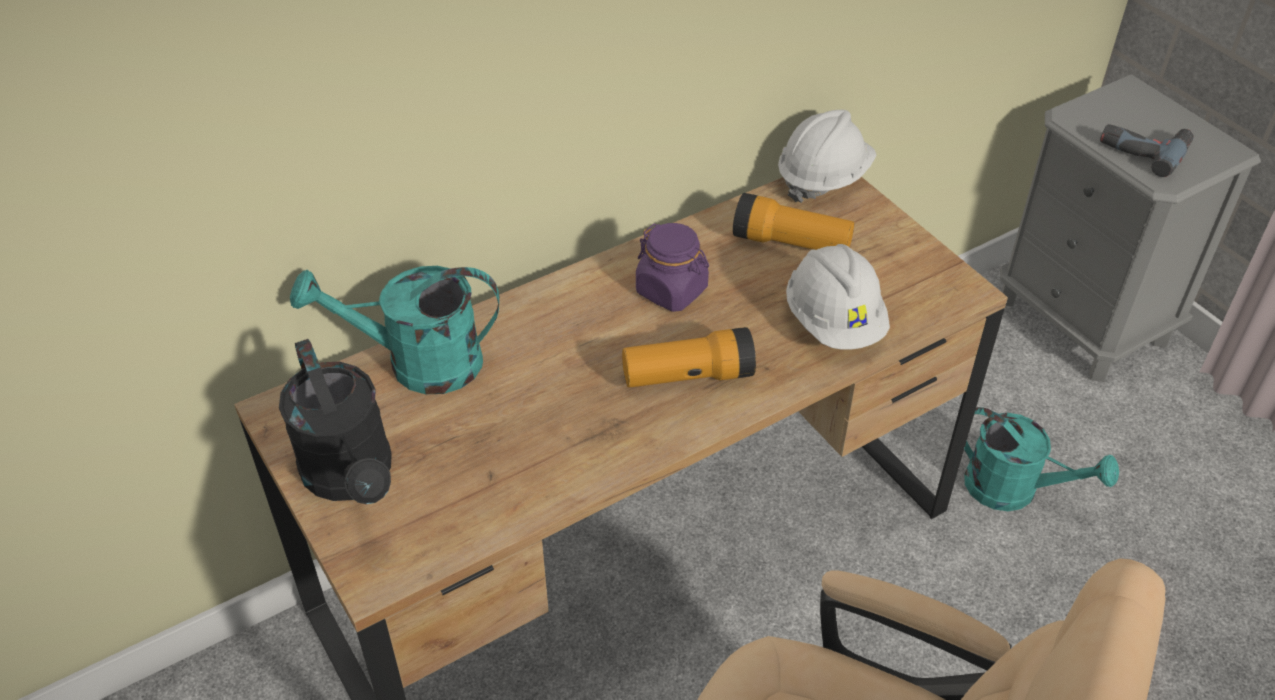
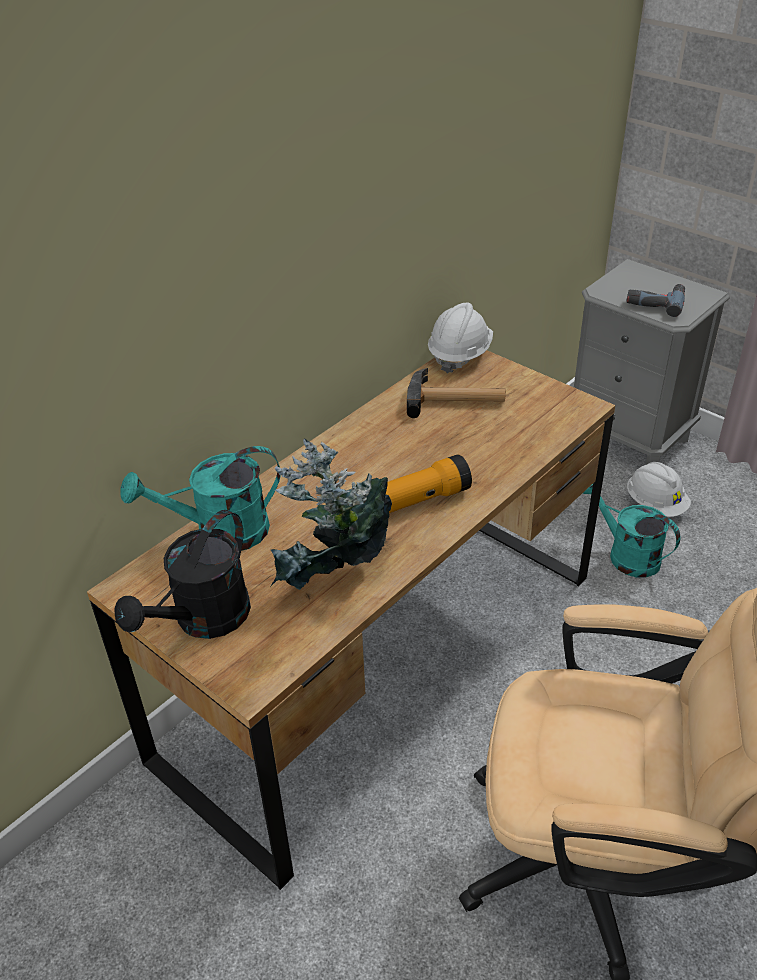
camera: 15 degrees left, 5 degrees down
black watering can [279,339,392,504] -> black watering can turned 75 degrees clockwise [114,510,251,639]
purple jar [636,223,709,312] -> none
flashlight [733,193,854,250] -> hammer [407,368,506,418]
white hard hat [786,244,890,350] -> white hard hat moved to [627,462,691,517]
turquoise watering can [964,407,1119,511] -> turquoise watering can turned 150 degrees counterclockwise [582,484,680,578]
none -> potted plant [270,438,392,590]

